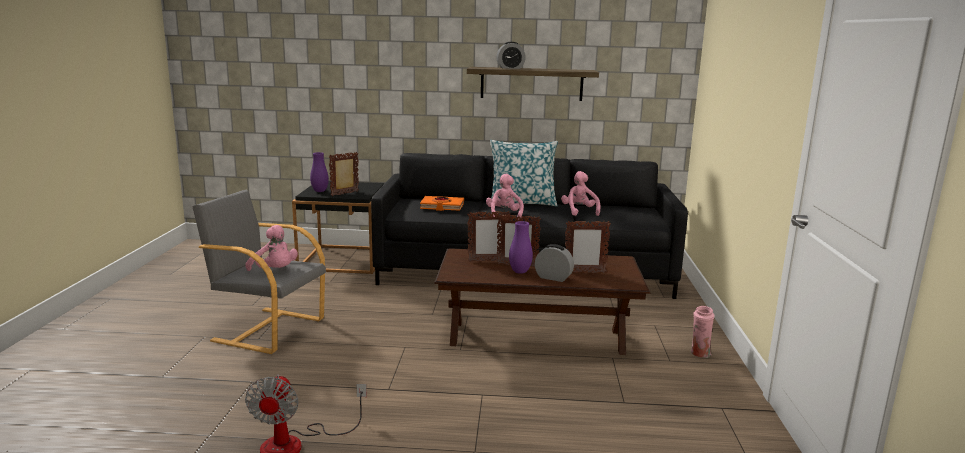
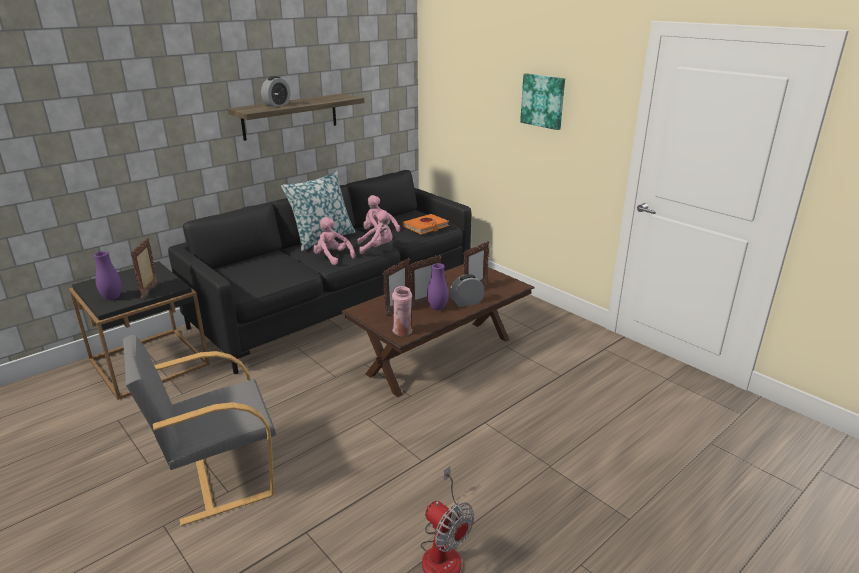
camera: 45 degrees left, 10 degrees up
pink plush toy [245,225,298,271] -> pink plush toy moved to [358,210,393,254]
orange book [420,196,464,211] -> orange book moved to [403,214,449,234]
pink vase [691,306,715,358] -> pink vase moved to [392,286,412,336]
none -> picture [520,73,565,130]

